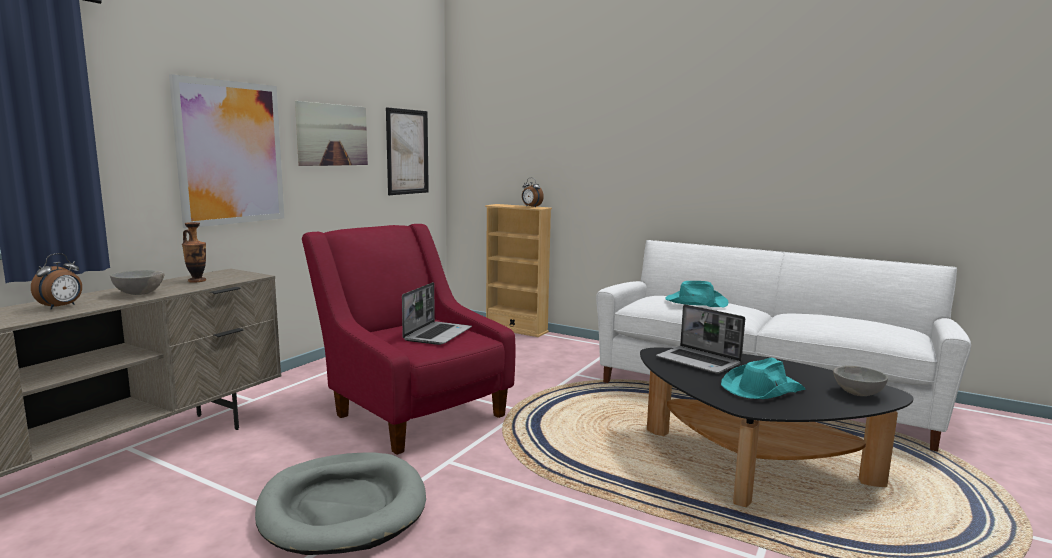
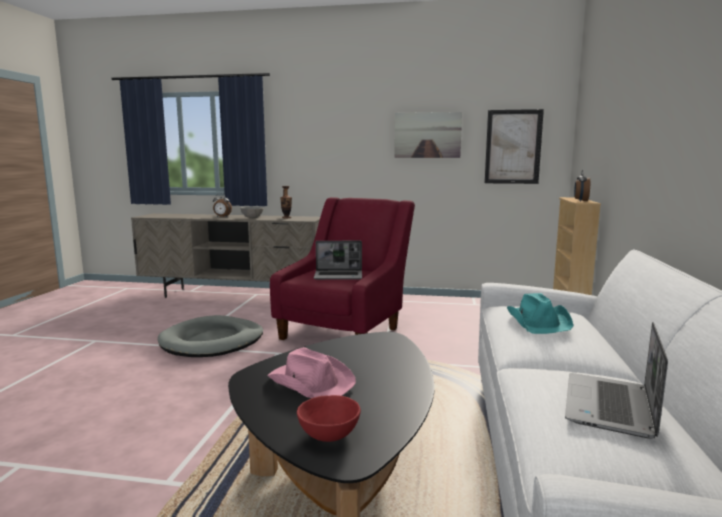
camera: 70 degrees right, 0 degrees up
picture [169,74,284,228] -> none
laptop [656,304,745,374] -> laptop moved to [565,322,668,439]
turquoise hat [721,358,806,399] -> pink hat [267,347,356,398]
grey bowl [833,366,888,396] -> red bowl [297,395,361,442]

